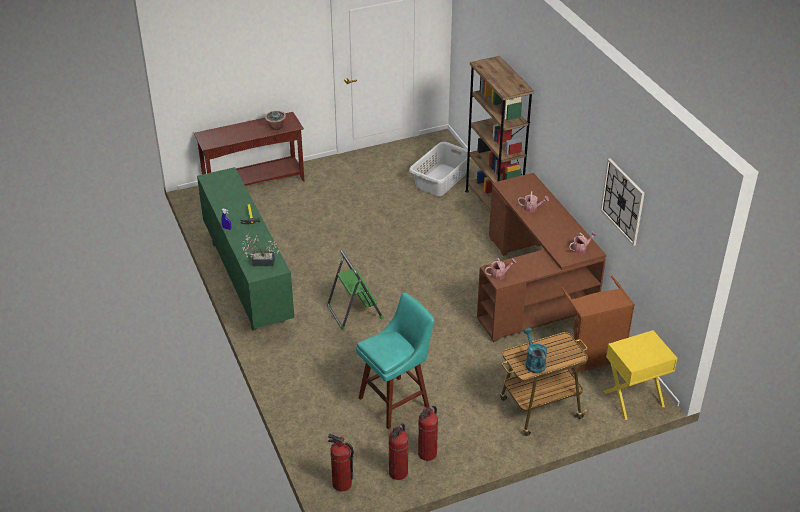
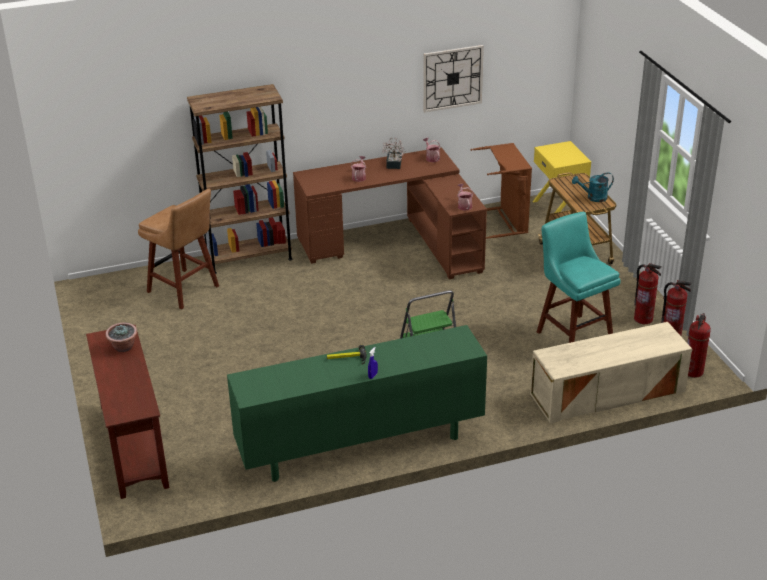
camera: 85 degrees left, 5 degrees down
potted plant [242,234,279,266] -> potted plant moved to [382,138,407,169]
grey laundry basket [409,142,472,196] -> brown stool [138,189,219,310]
none -> beige bench [530,322,692,423]

